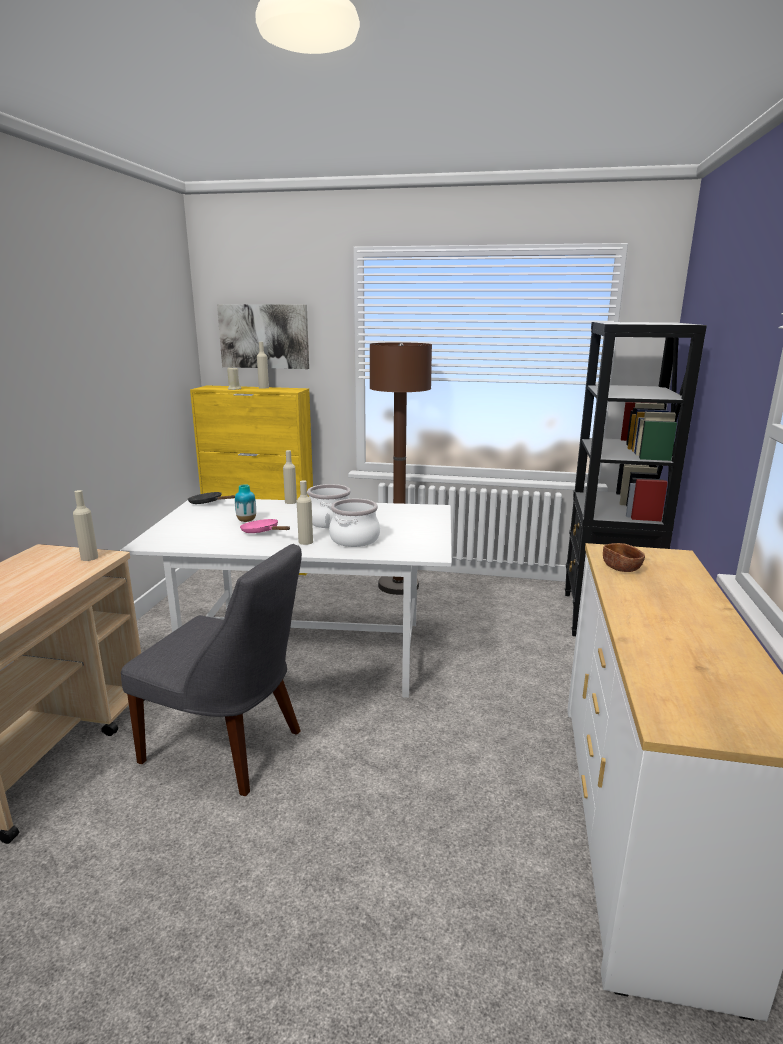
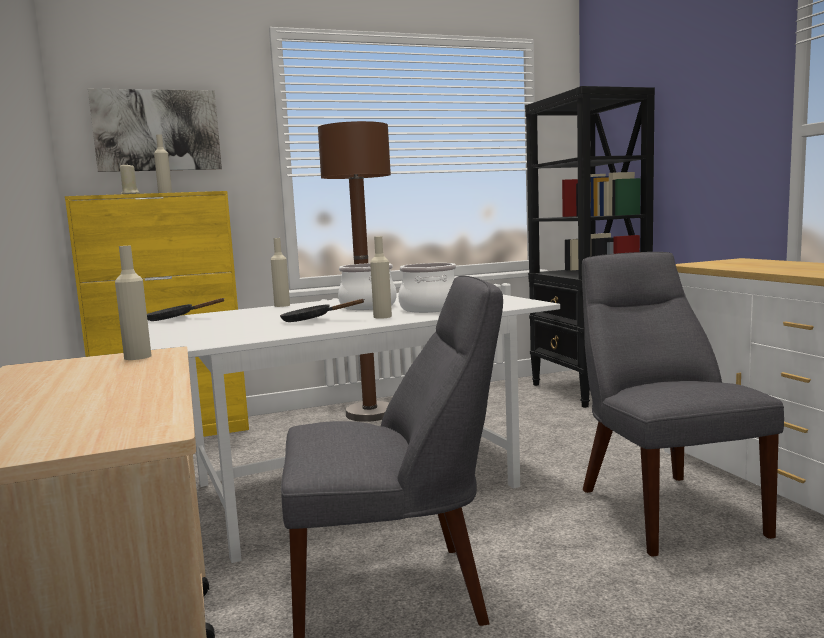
camera: 30 degrees left, 10 degrees down
vase [235,484,256,522] -> none
pink frying pan [240,519,290,533] -> black frying pan [280,299,365,322]
brown bowl [603,543,645,572] -> none
none -> grey chair [582,252,784,557]

